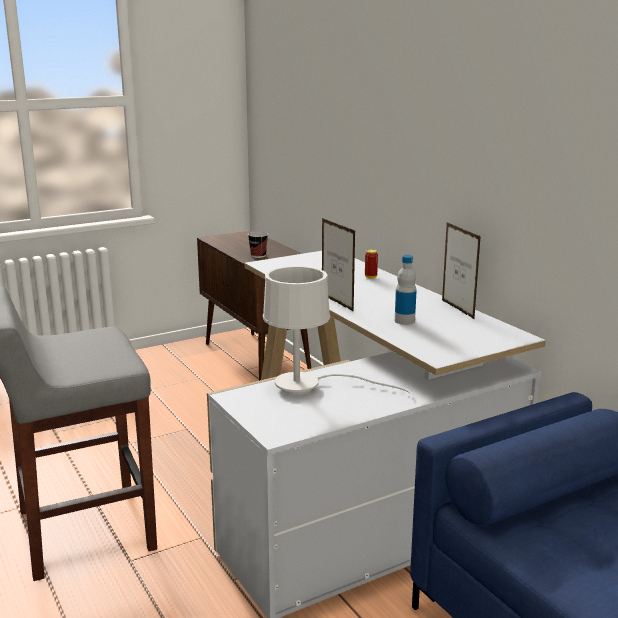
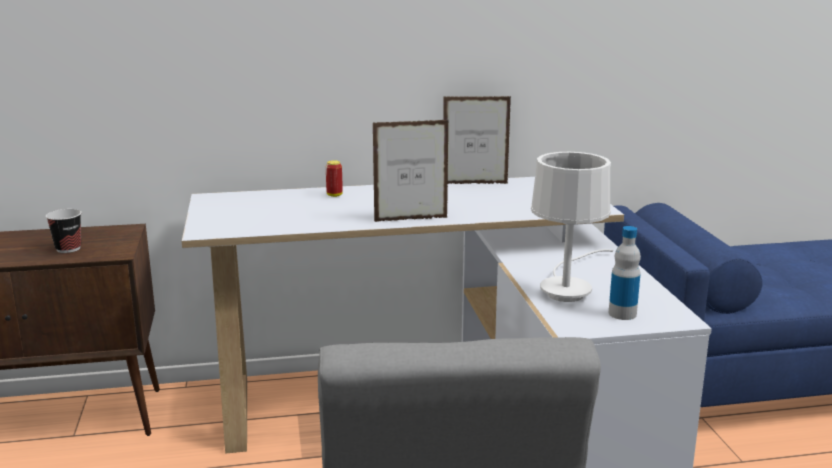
camera: 70 degrees left, 0 degrees up
bottle [395,255,417,325] -> bottle moved to [609,226,641,320]

